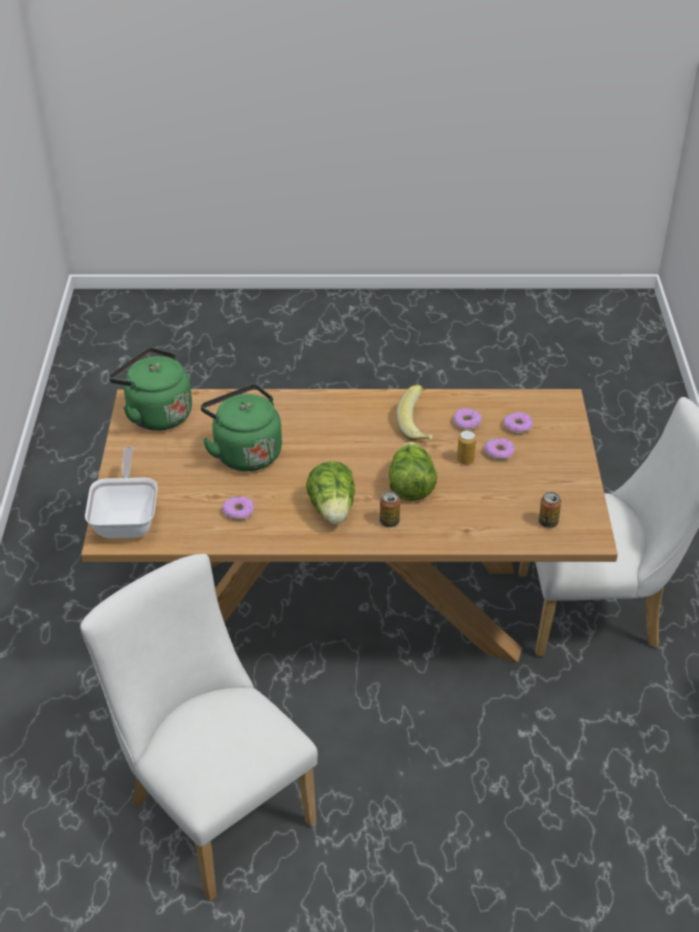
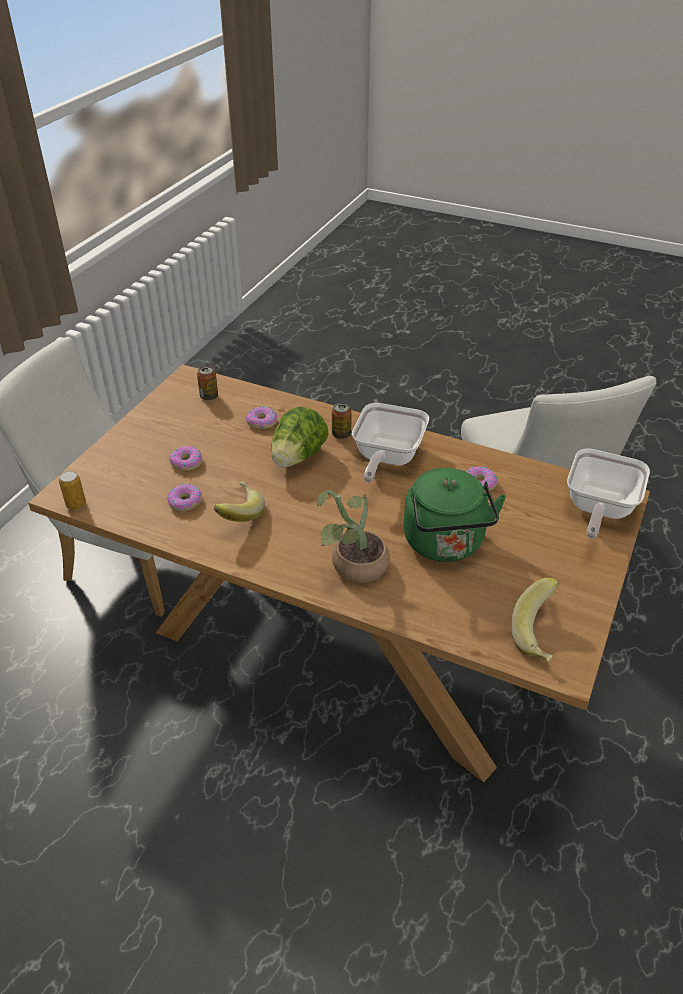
camera: 155 degrees left, 0 degrees up
green kettle [109,348,192,431] -> banana [511,577,559,662]
lettuce [306,461,355,524] -> frying pan [352,403,429,483]
can [457,430,476,464] -> can moved to [59,471,86,510]
donut [503,412,533,434] -> donut moved to [246,406,277,429]
none -> potted plant [317,490,390,583]

